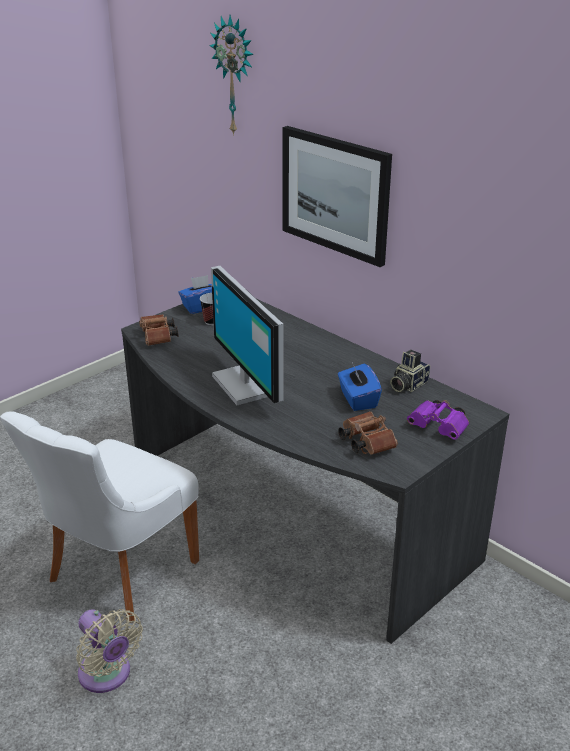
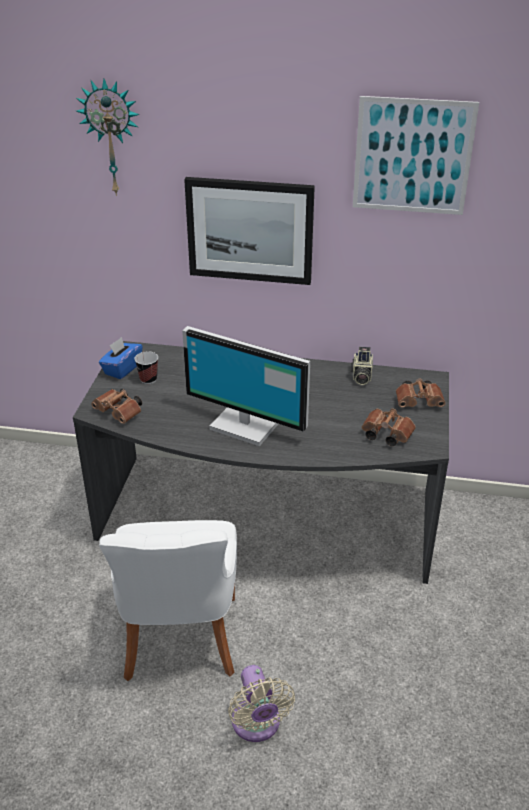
camera: 35 degrees left, 5 degrees up
beige fan [76,609,143,693] -> beige fan turned 60 degrees clockwise [228,665,295,742]
blue tissue box [338,362,382,411] -> none
purple binoculars [407,400,469,440] -> brown binoculars [396,379,446,408]
none -> picture [353,96,479,215]

